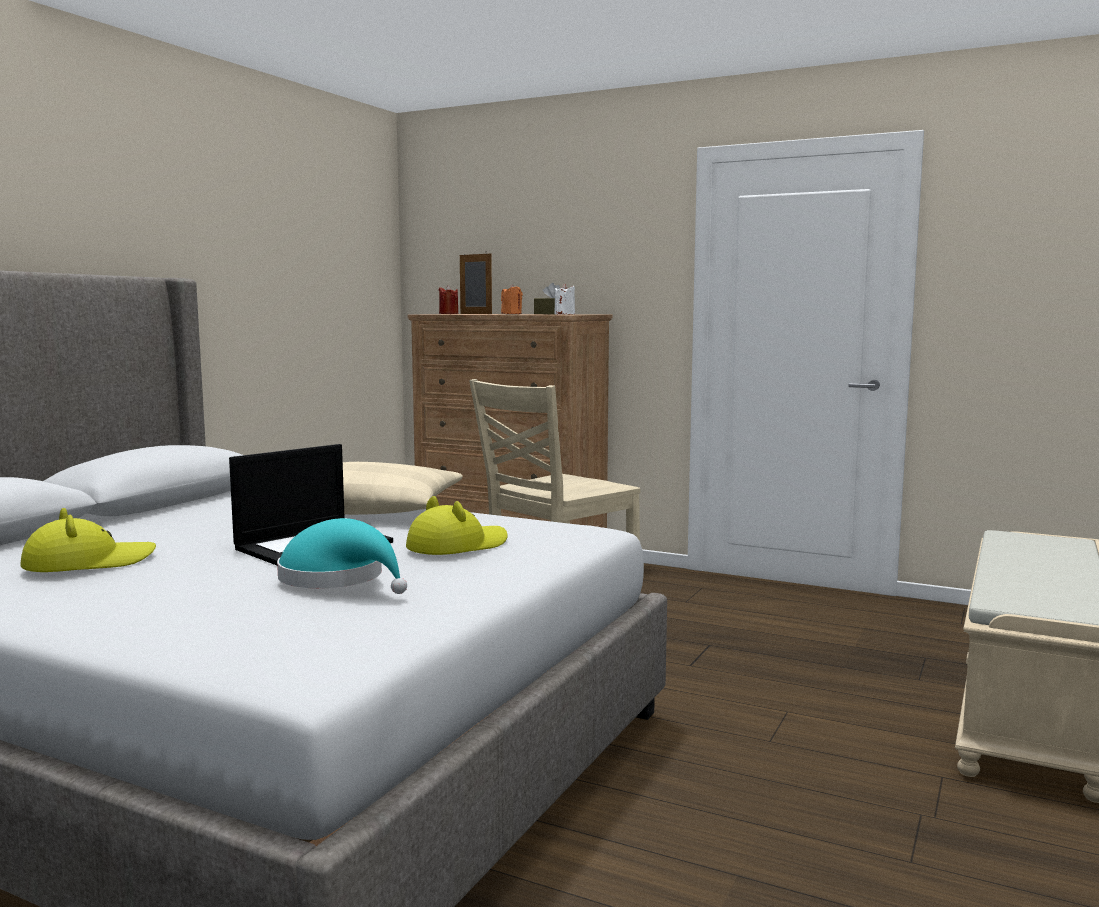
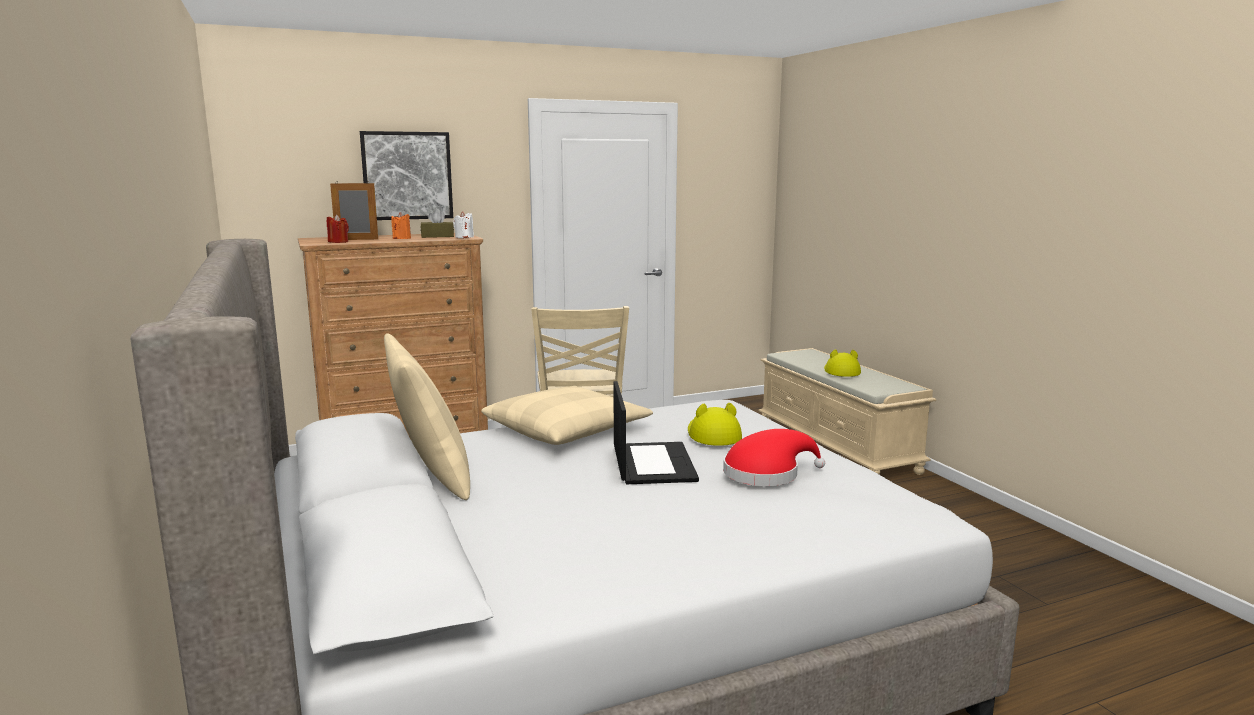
camera: 50 degrees left, 5 degrees up
yellow hat [21,508,156,572] -> yellow hat moved to [824,349,861,377]
turquoise hat [277,518,407,594] -> red hat [723,429,825,486]
none -> picture [360,131,453,220]
none -> beige pillow [384,333,470,500]

